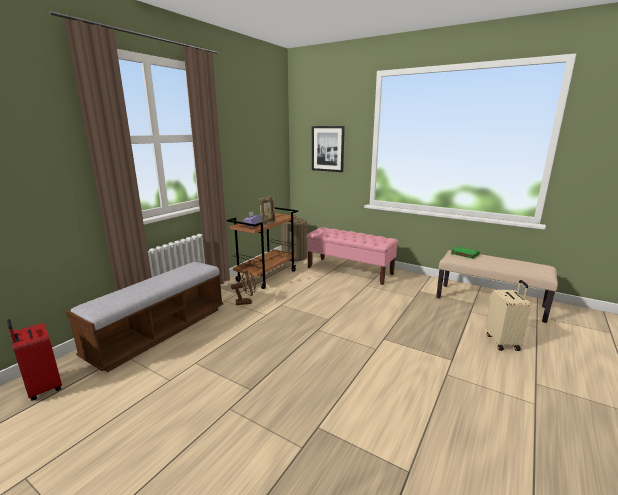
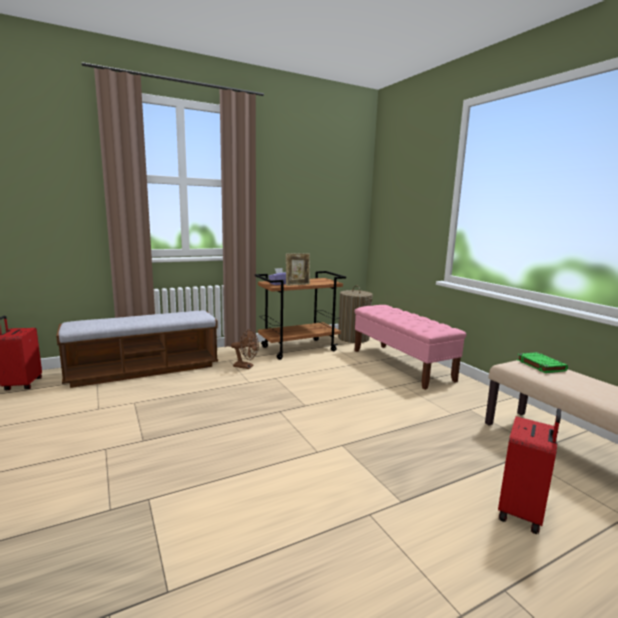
camera: 30 degrees right, 5 degrees down
picture [312,126,345,172] -> none
beige suitcase [485,280,531,351] -> red suitcase [498,408,561,534]

